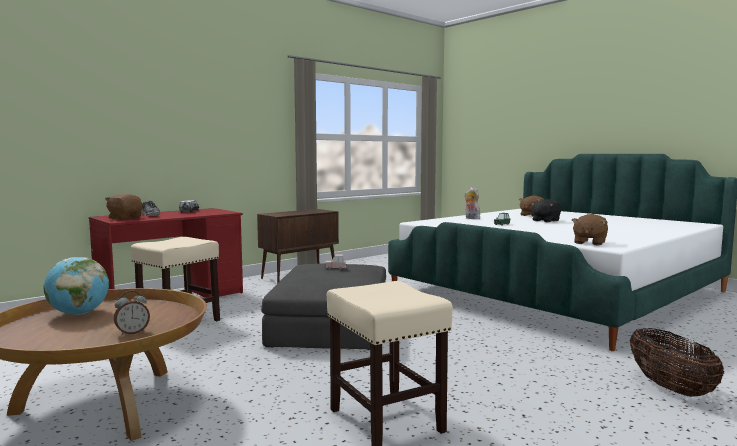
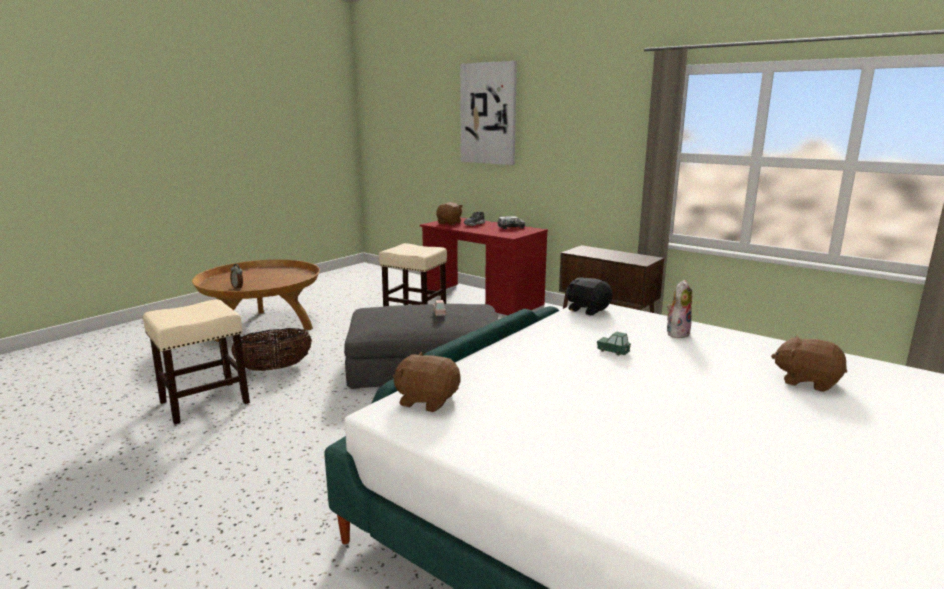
camera: 80 degrees right, 10 degrees up
globe [44,257,109,315] -> none
black plush toy [531,199,561,222] -> black plush toy moved to [566,277,613,315]
basket [630,328,724,397] -> basket moved to [231,328,312,371]
none -> picture [460,61,517,165]

